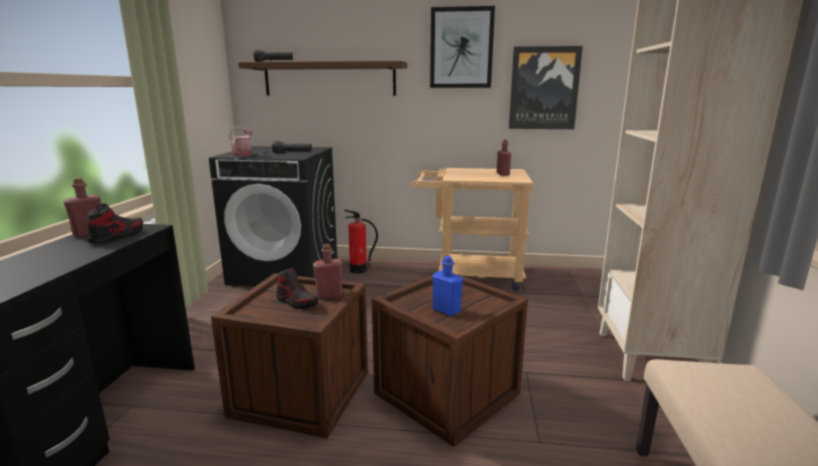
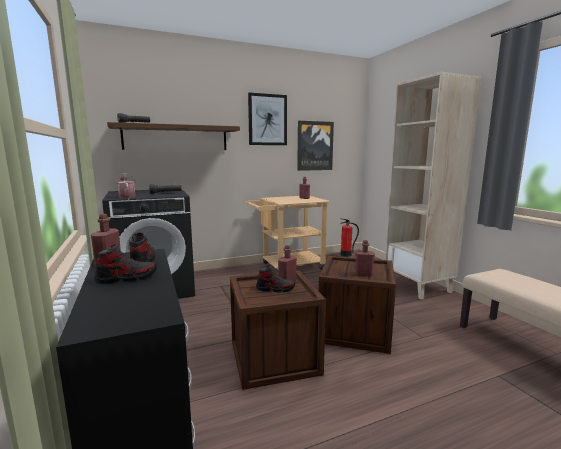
camera: 30 degrees left, 5 degrees down
fire extinguisher [344,210,378,274] -> fire extinguisher moved to [340,219,359,257]
blue bottle [433,256,463,316] -> red bottle [355,240,375,276]
none -> shoe [94,244,157,284]

